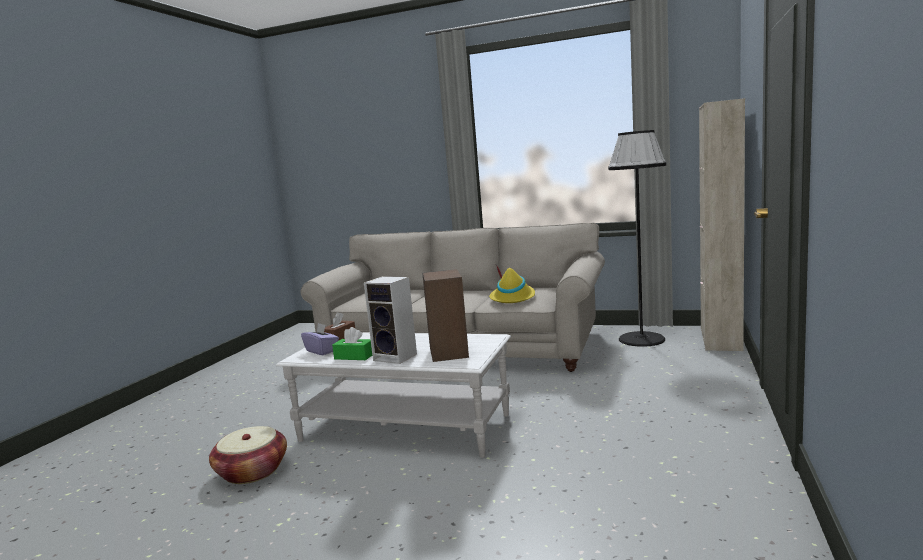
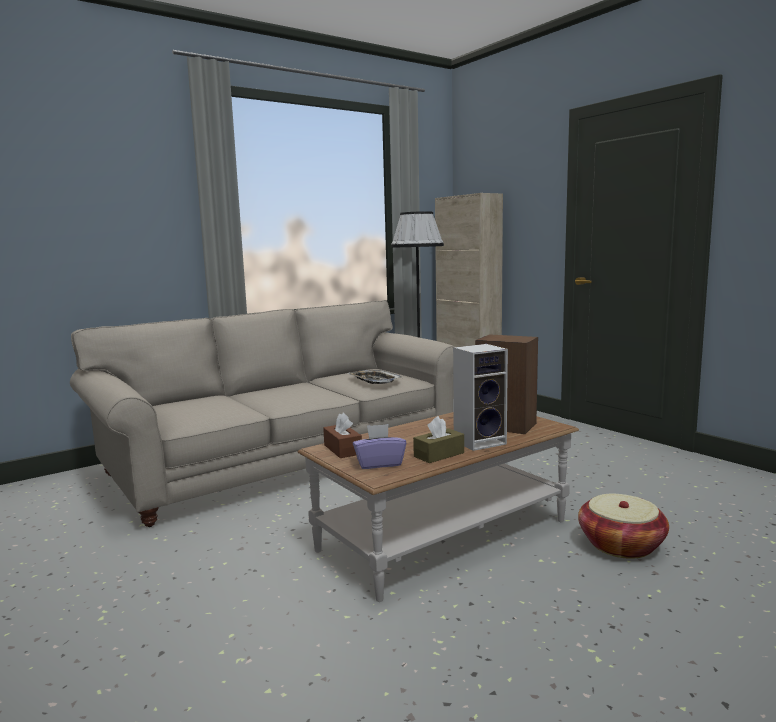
camera: 55 degrees left, 0 degrees up
basket [209,426,287,484] -> basket moved to [578,494,669,559]
white coffee table [276,332,511,458] -> brown coffee table [298,412,579,602]
green tissue box [332,327,372,360] -> brown tissue box [413,416,464,463]
yellow hat [489,265,535,303] -> tray [348,370,402,384]

